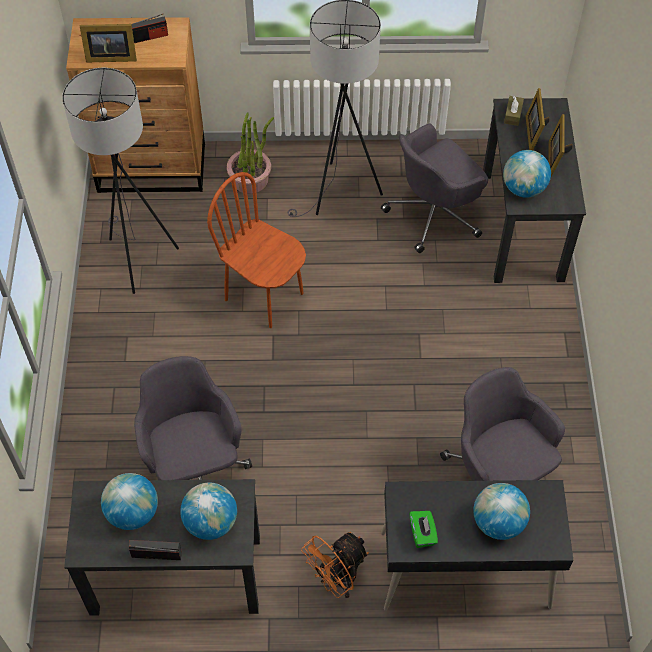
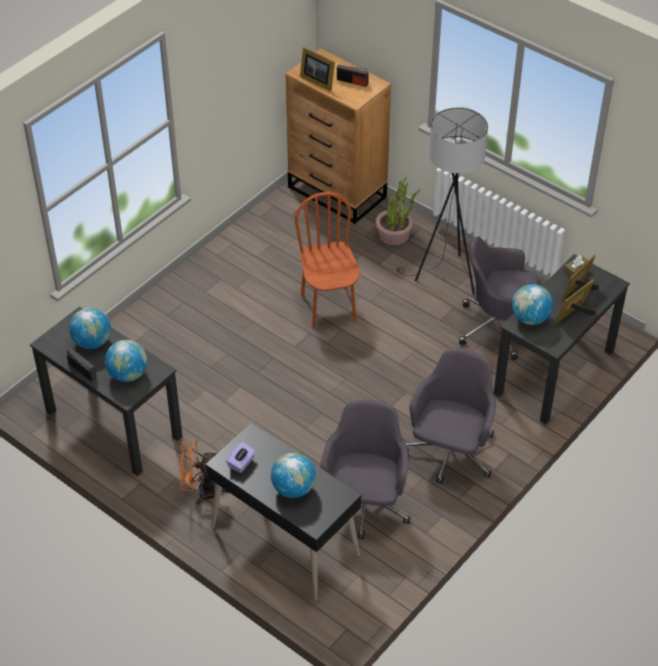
camera: 40 degrees right, 10 degrees down
grey floor lamp [62,68,179,294] -> none
grey office chair [134,356,252,480] -> grey office chair moved to [406,349,496,484]
green tissue box [409,511,438,548] -> purple tissue box [226,442,256,473]

